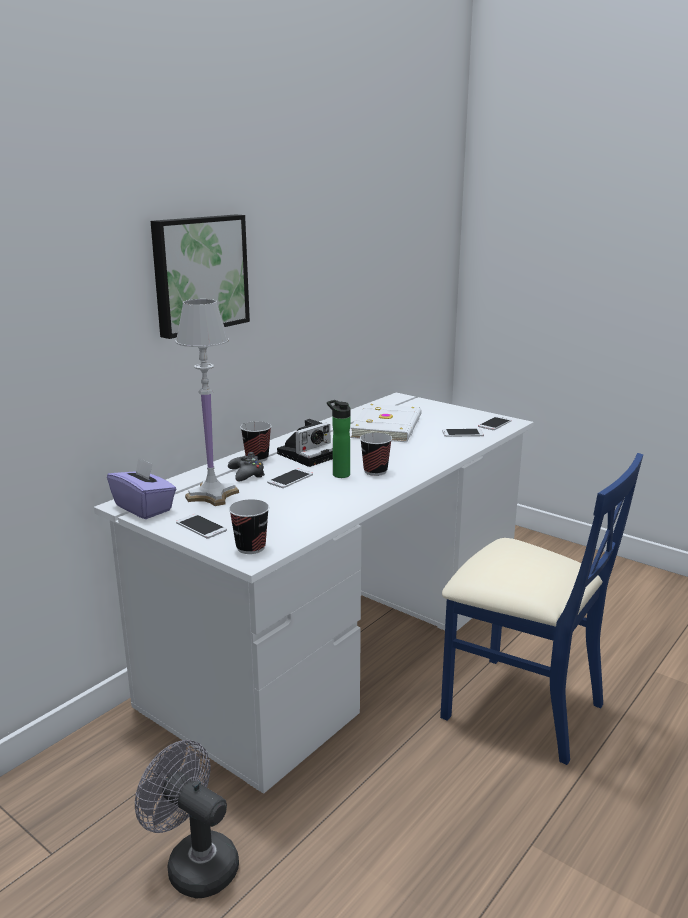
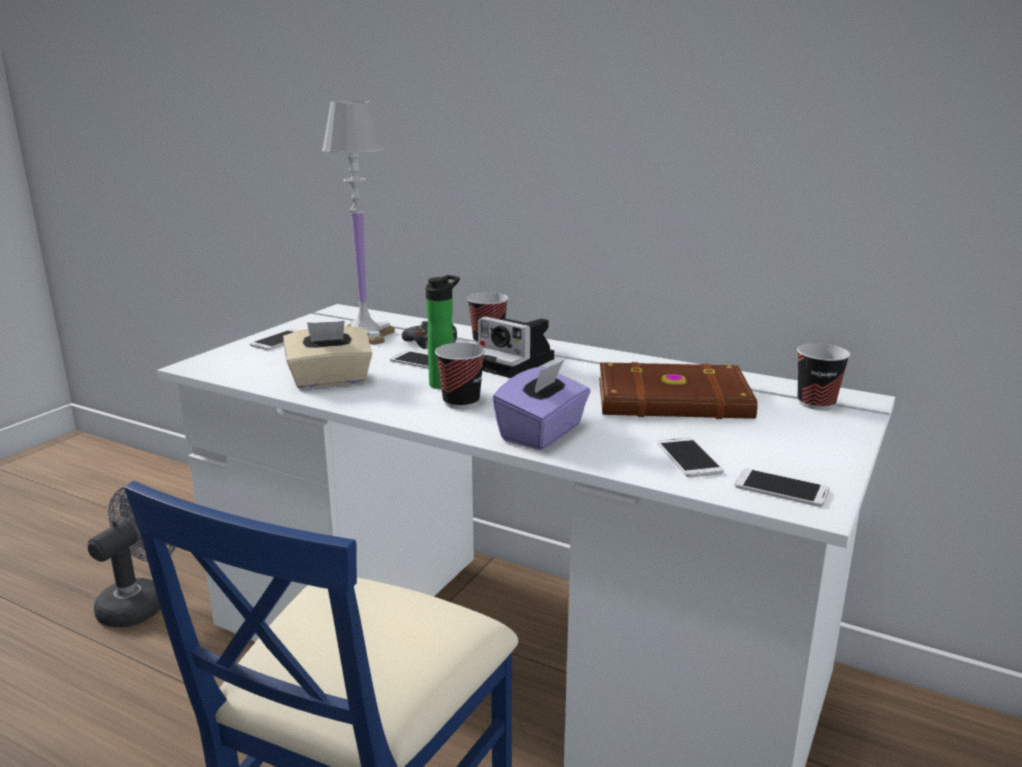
camera: 80 degrees right, 0 degrees up
purple tissue box [107,457,176,519] -> purple tissue box moved to [492,360,591,450]
picture [151,215,250,339] -> none
cup [229,499,269,554] -> cup moved to [797,343,850,410]
white book [350,403,421,442] -> brown book [599,362,758,419]
none -> beige tissue box [283,321,372,389]

